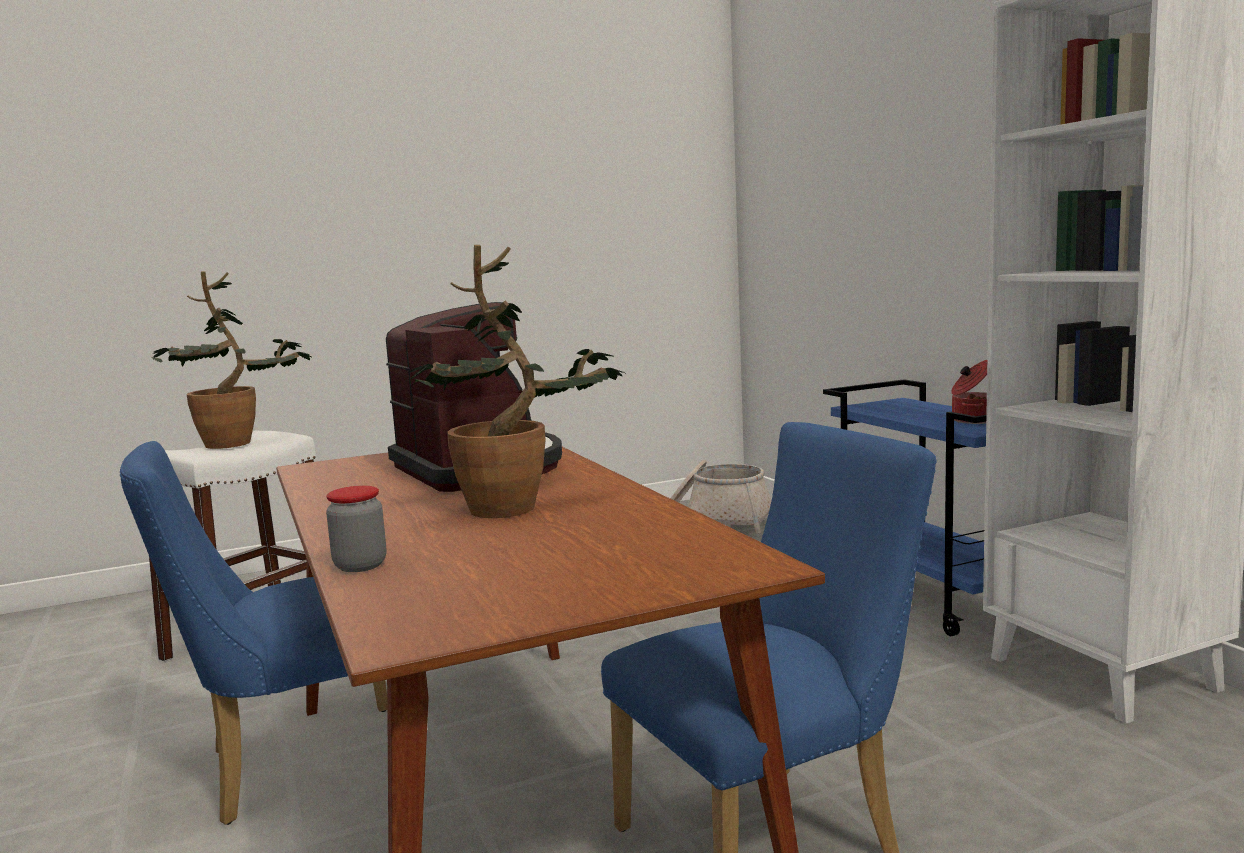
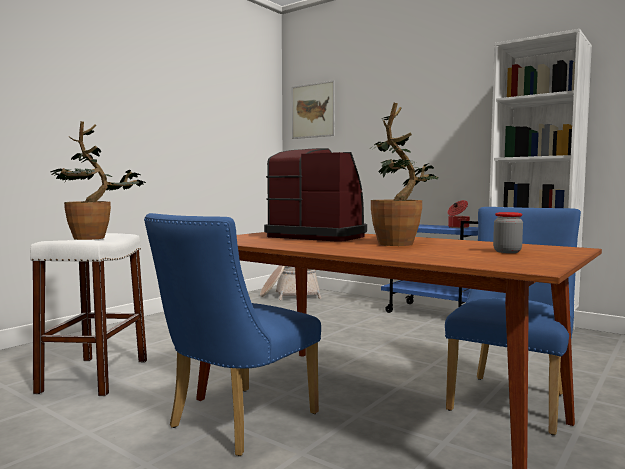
camera: 30 degrees left, 5 degrees down
jar [326,486,386,572] -> jar moved to [493,212,523,253]
none -> picture [292,80,335,139]

